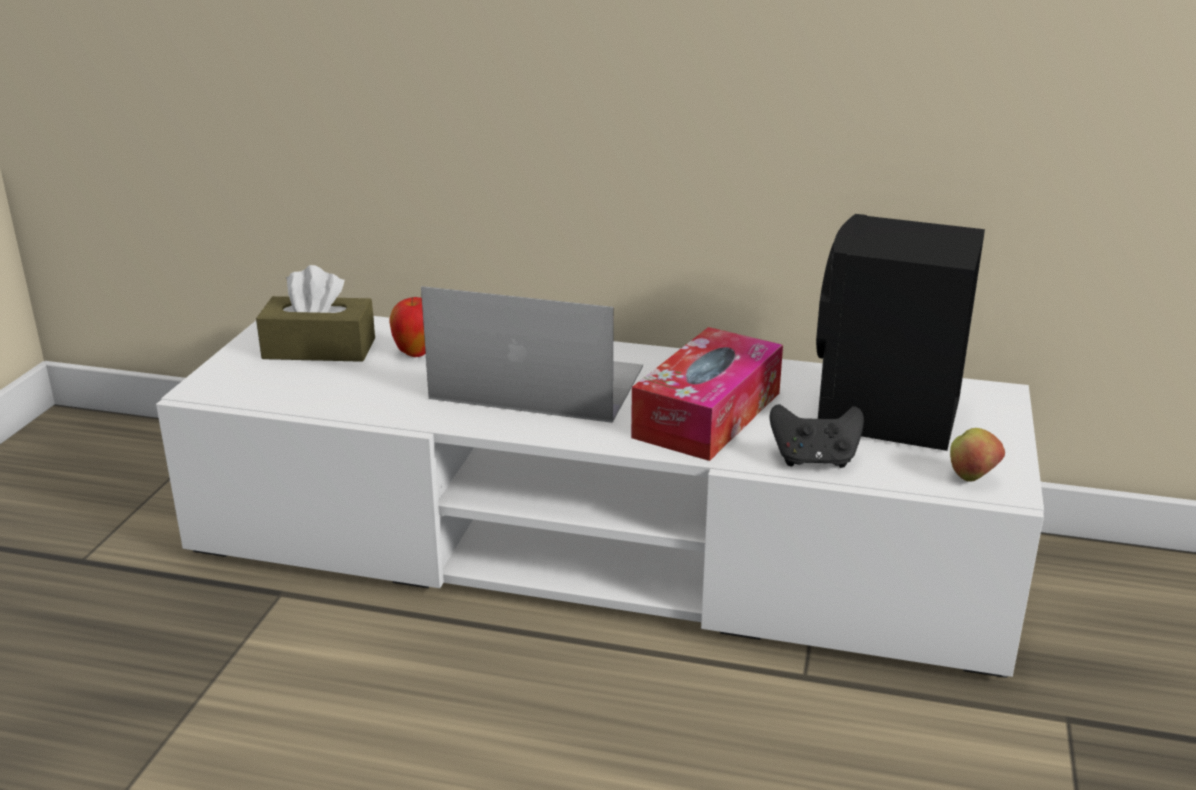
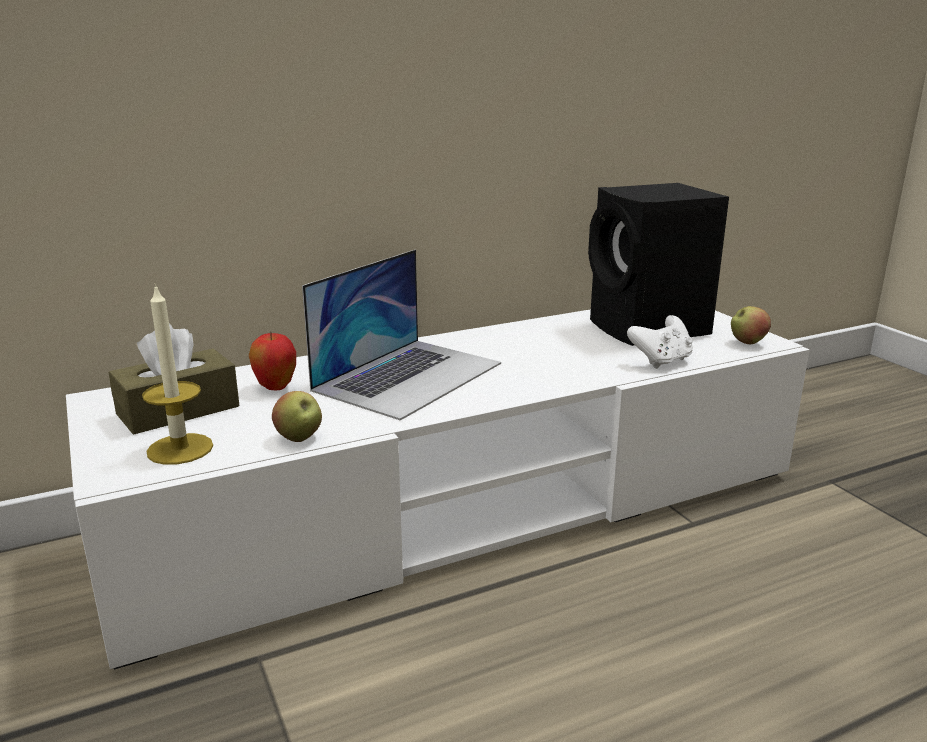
camera: 40 degrees left, 5 degrees down
laptop [421,286,643,423] -> laptop turned 150 degrees clockwise [302,250,501,421]
tissue box [631,327,783,461] -> none
black game controller [770,404,864,468] -> white game controller [627,315,693,369]
none -> candle [142,283,213,465]
none -> apple [272,391,322,442]

